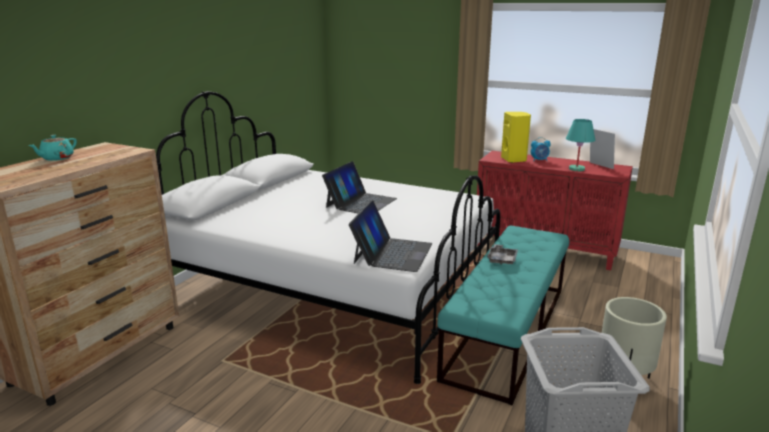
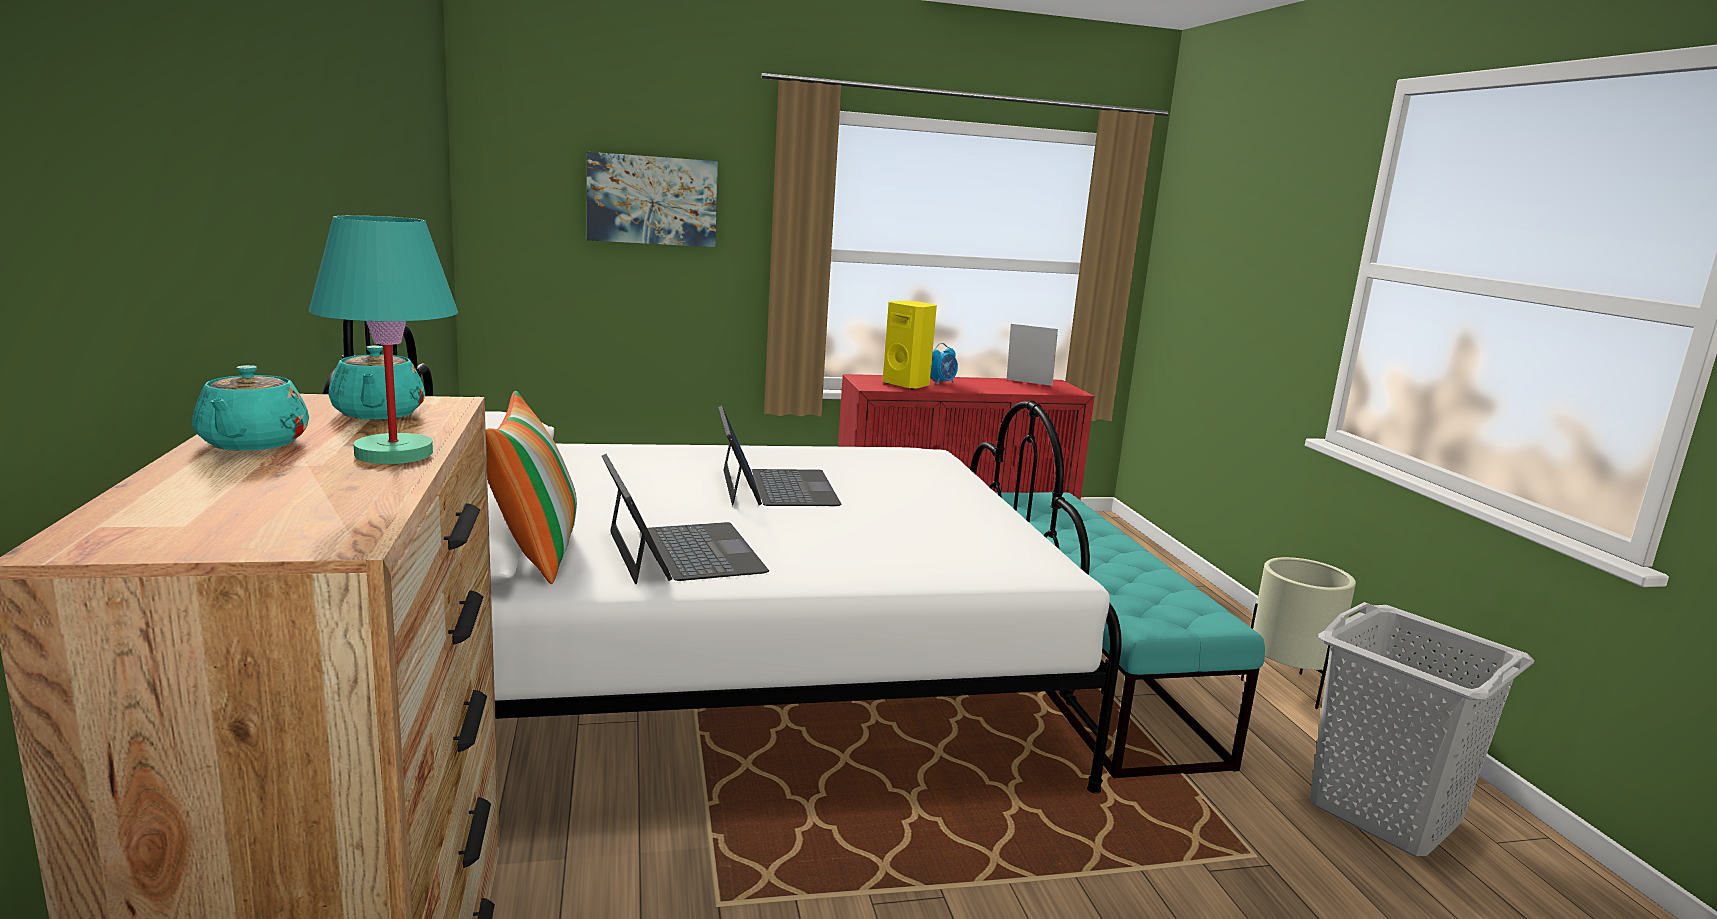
camera: 40 degrees left, 5 degrees down
laptop [349,200,433,272] -> laptop moved to [602,454,769,584]
grey tray [487,244,518,265] -> none
turquoise table lamp [566,119,595,171] -> turquoise table lamp moved to [308,215,458,464]
none -> turquoise teapot [329,346,425,420]
none -> pillow [486,391,577,584]
none -> picture [587,152,718,247]

